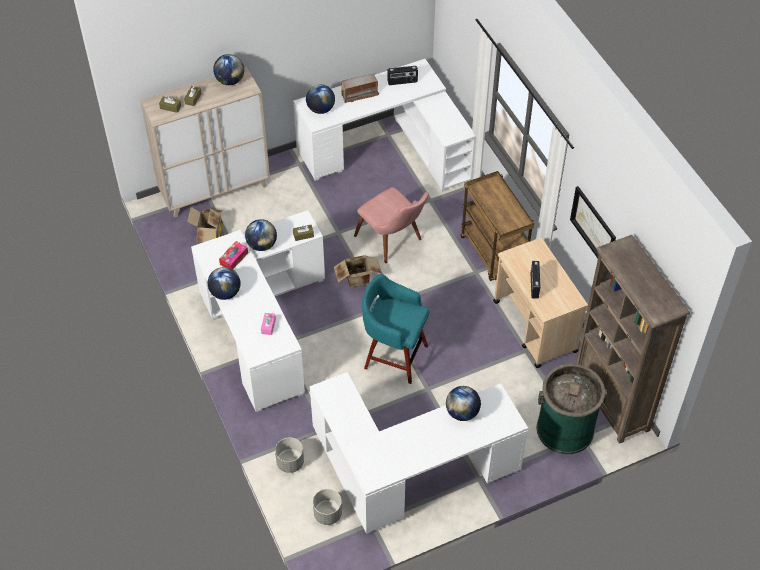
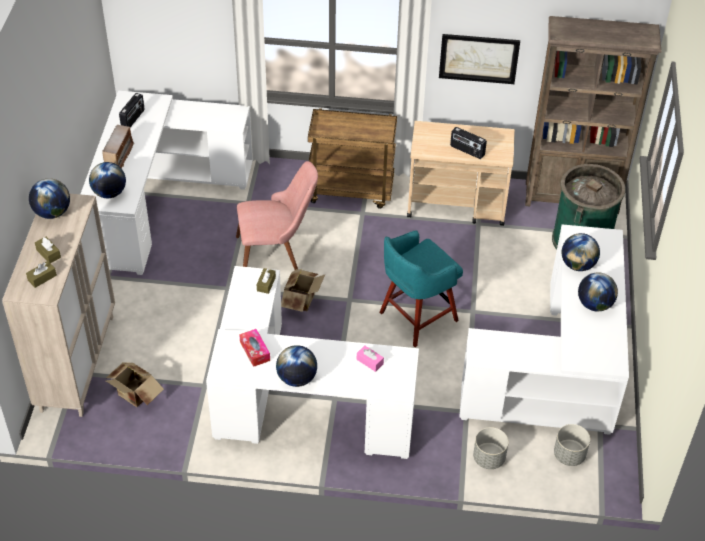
camera: 60 degrees left, 5 degrees down
globe [245,219,277,251] -> globe moved to [578,272,618,312]

